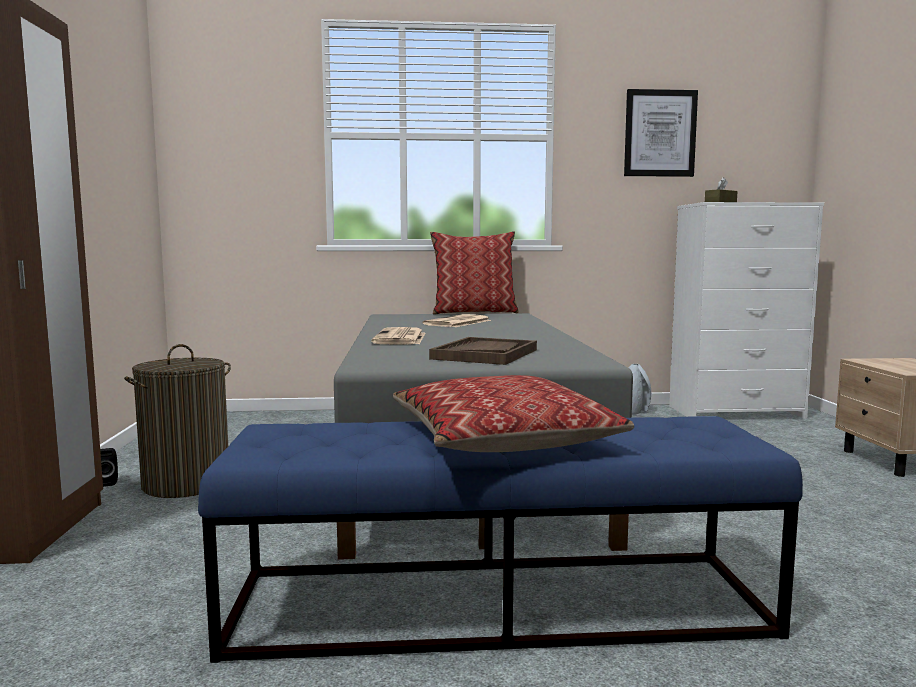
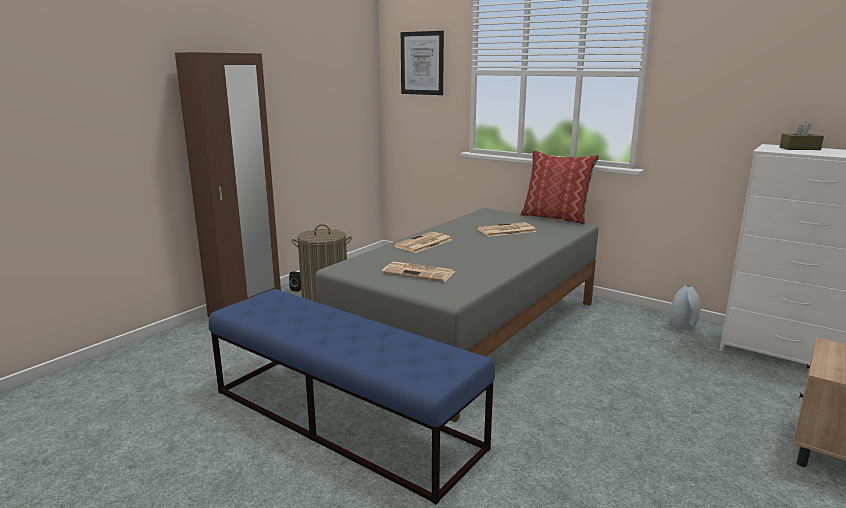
camera: 40 degrees right, 10 degrees up
pillow [393,375,634,452] -> none
brown tray [429,337,537,365] -> newspaper [381,262,456,282]
picture [624,89,698,177] -> picture moved to [401,31,444,95]

